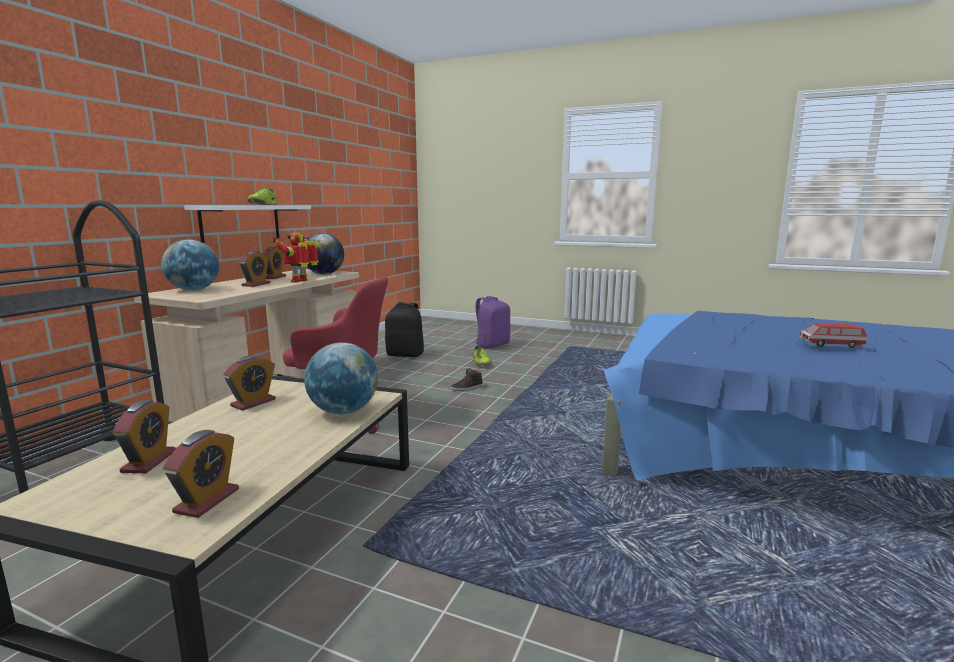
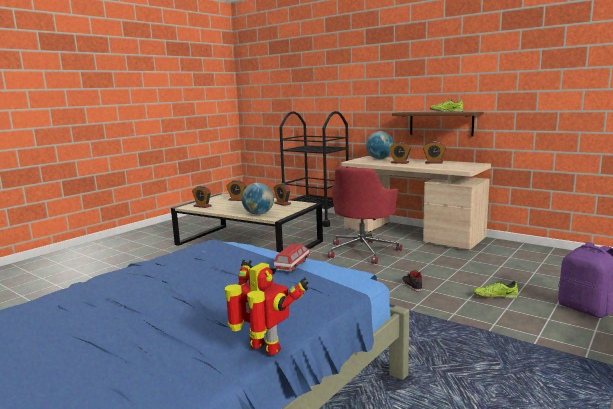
camera: 105 degrees right, 0 degrees up
white shelf [184,205,311,244] -> brown shelf [392,112,484,136]
toy robot [273,233,319,282] -> toy robot moved to [225,260,309,355]
globe [307,233,344,274] -> none
black backpack [385,302,424,357] -> none
toy car [799,323,867,348] -> toy car moved to [274,244,310,271]

